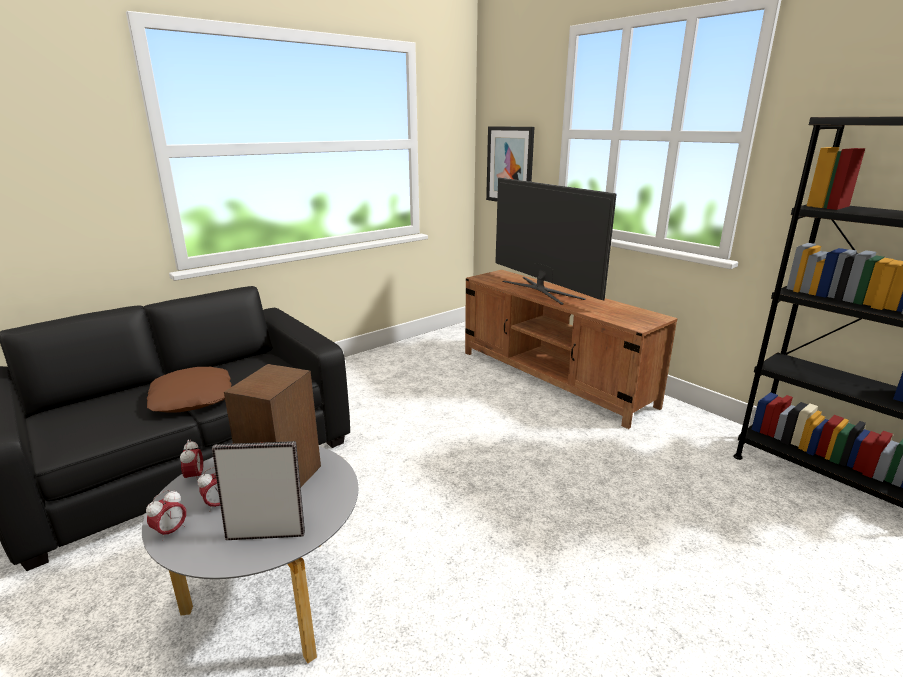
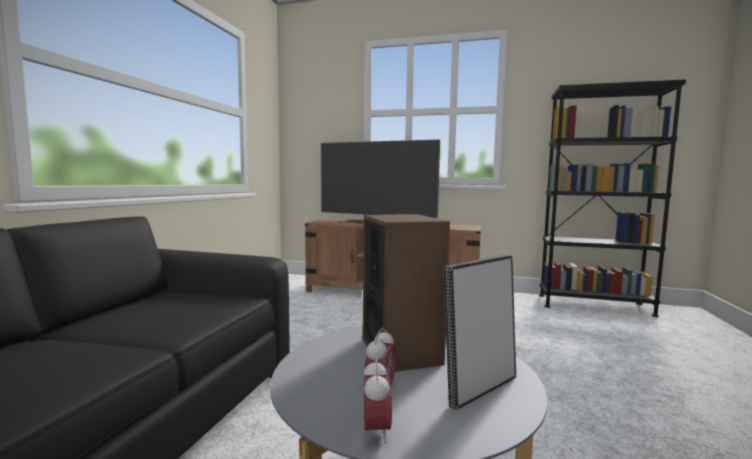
camera: 35 degrees left, 15 degrees down
brown pillow [147,367,232,412] -> none
alarm clock [180,440,203,483] -> none
picture [486,126,534,201] -> none

